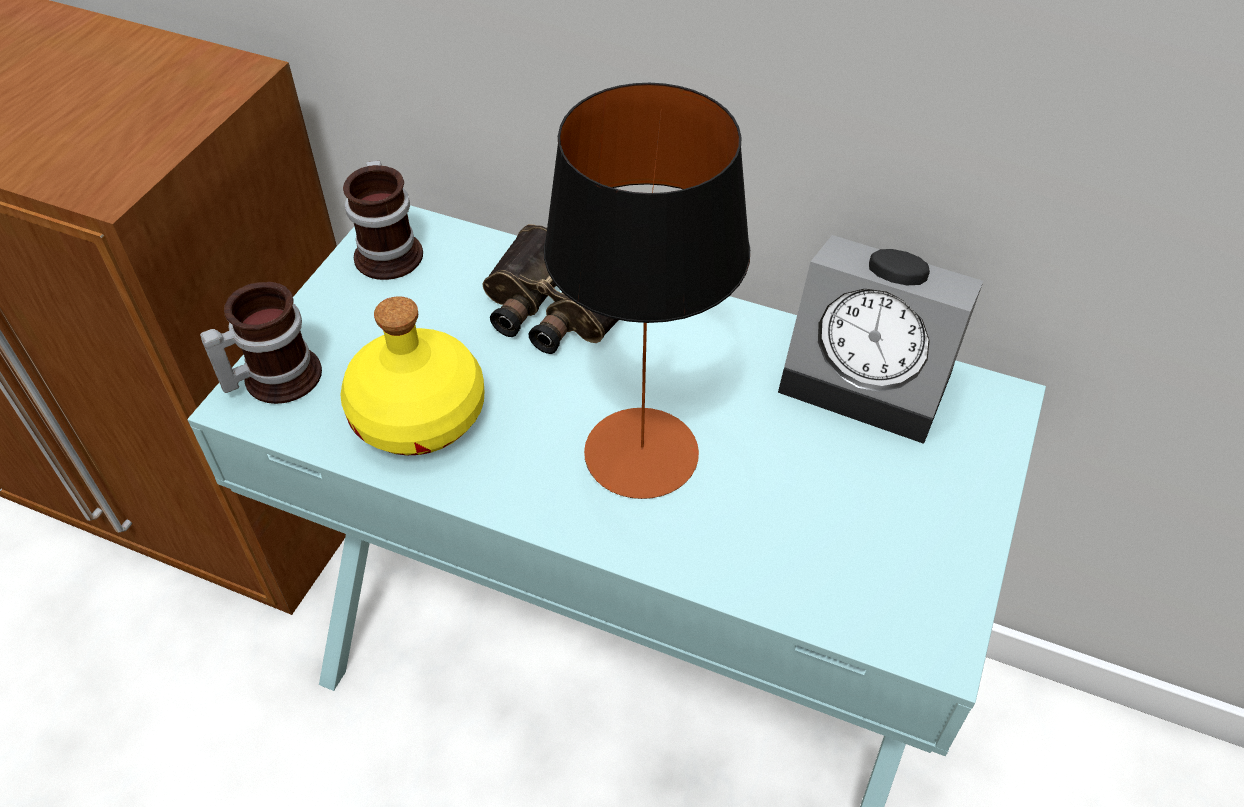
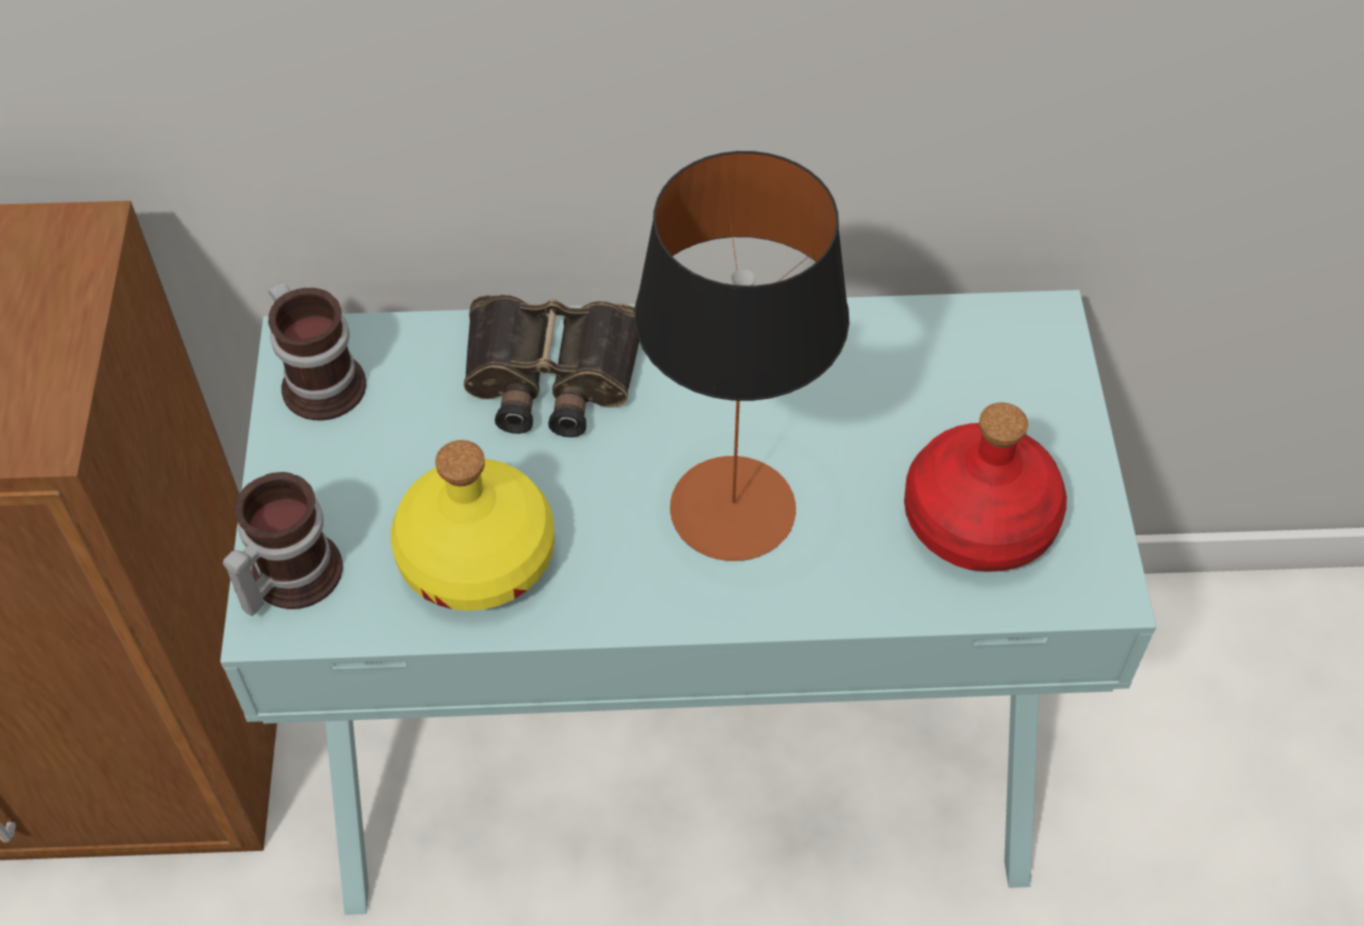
camera: 25 degrees left, 5 degrees up
alarm clock [778,235,983,444] -> none
none -> red bottle [904,403,1067,572]

